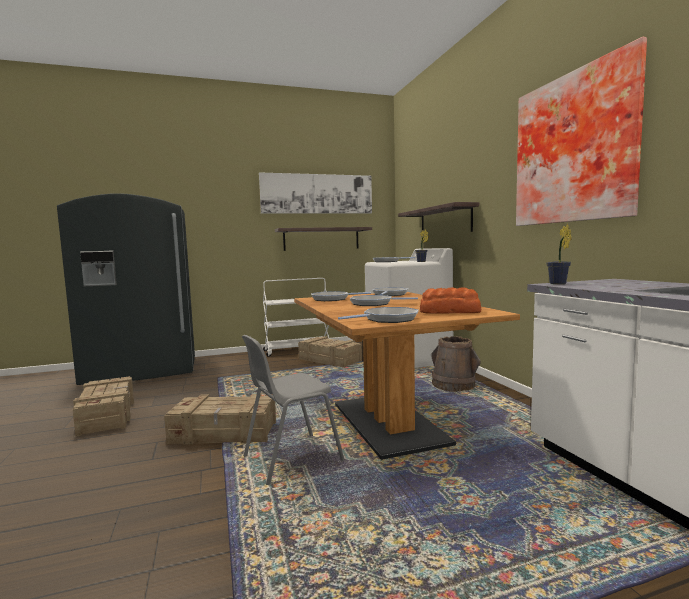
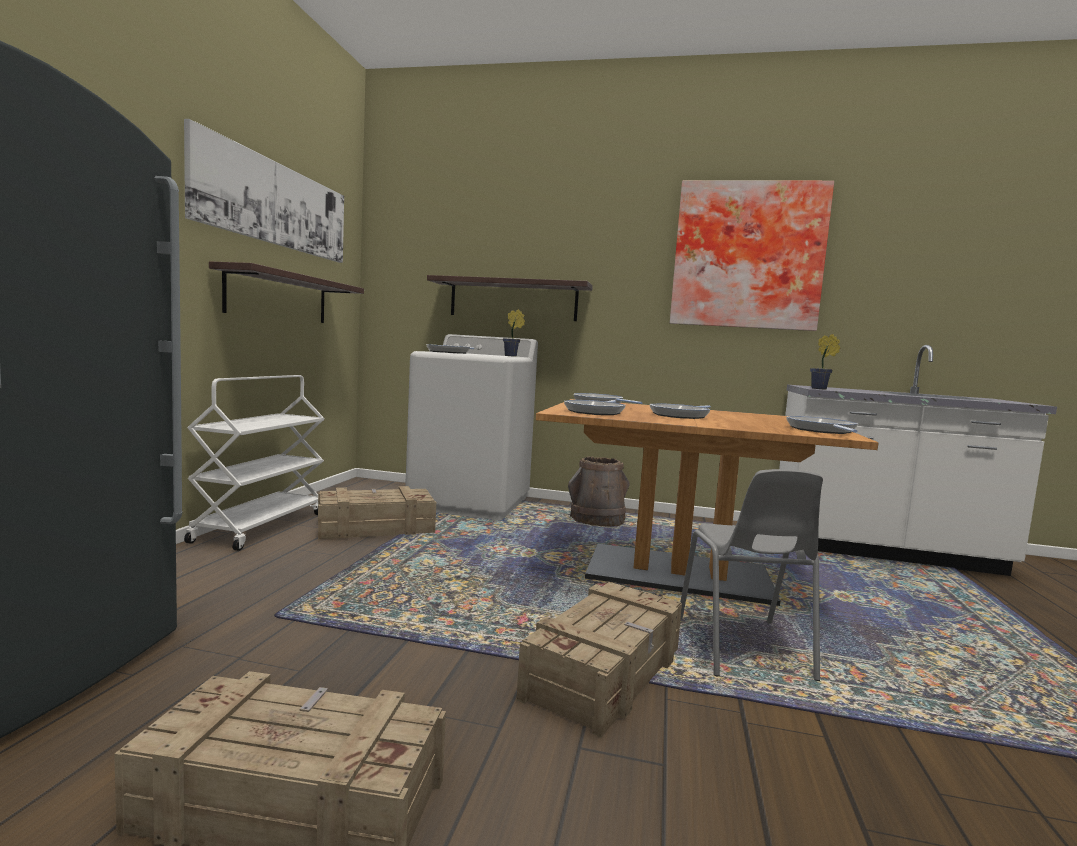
camera: 60 degrees left, 0 degrees up
bread [420,287,481,314] -> none

